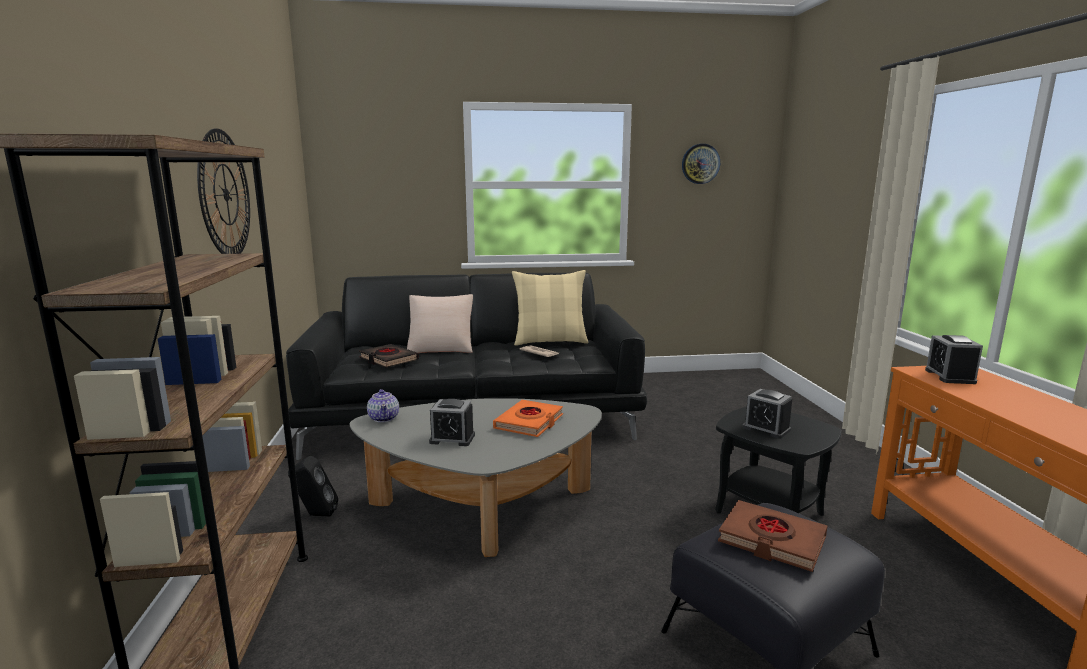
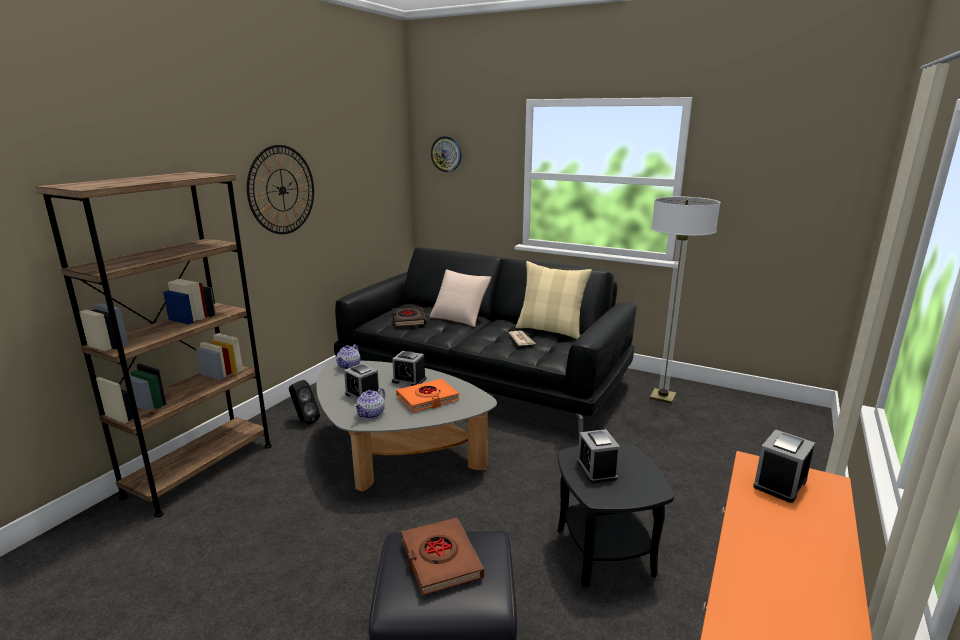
camera: 35 degrees right, 5 degrees up
wall clock [682,144,720,184] -> wall clock moved to [431,136,462,172]
none -> teapot [354,388,385,419]
none -> alarm clock [392,351,426,386]
none -> floor lamp [650,196,720,404]

